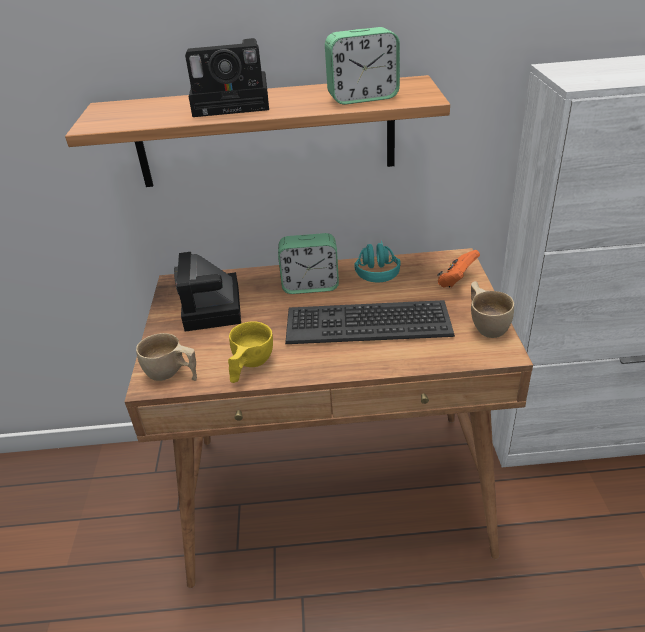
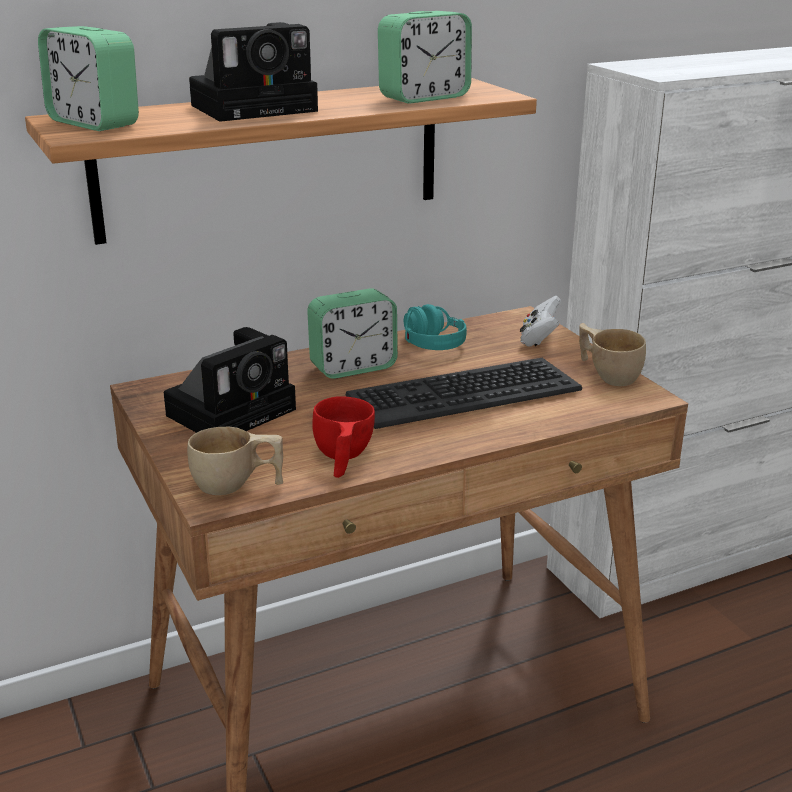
camera: 25 degrees left, 10 degrees down
camera [174,252,241,332] -> camera turned 105 degrees counterclockwise [164,327,296,433]
yellow cup [228,321,273,383] -> red cup [312,396,375,478]
orange game controller [437,250,480,288] -> white game controller [520,296,561,347]
none -> alarm clock [38,26,139,131]

